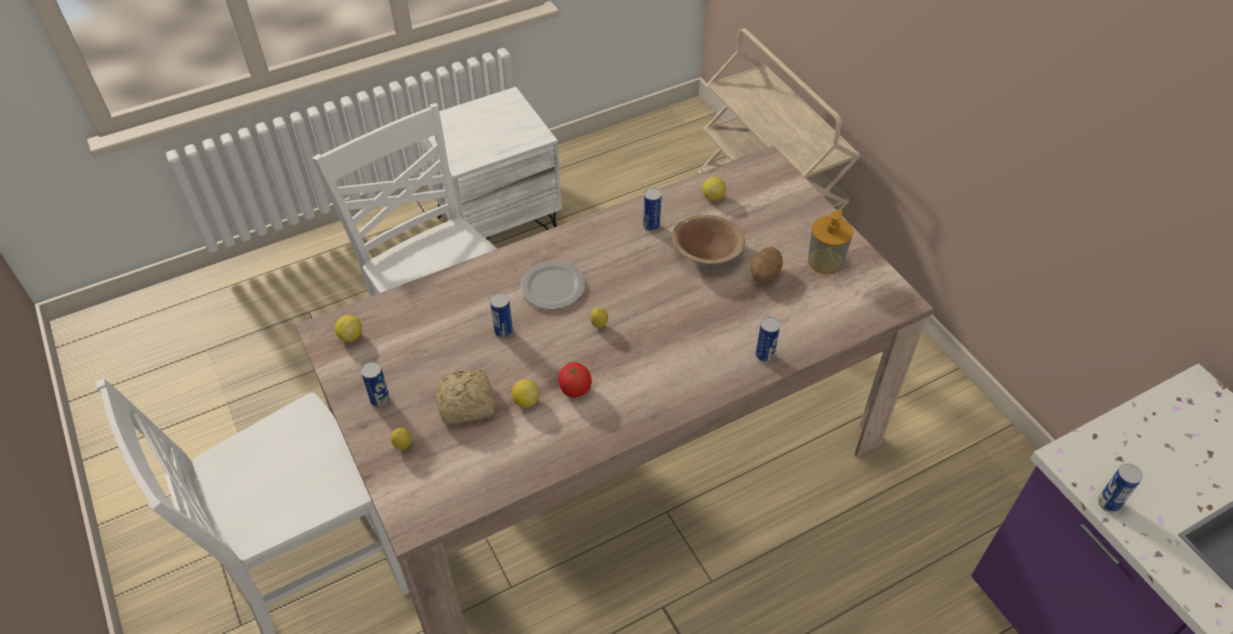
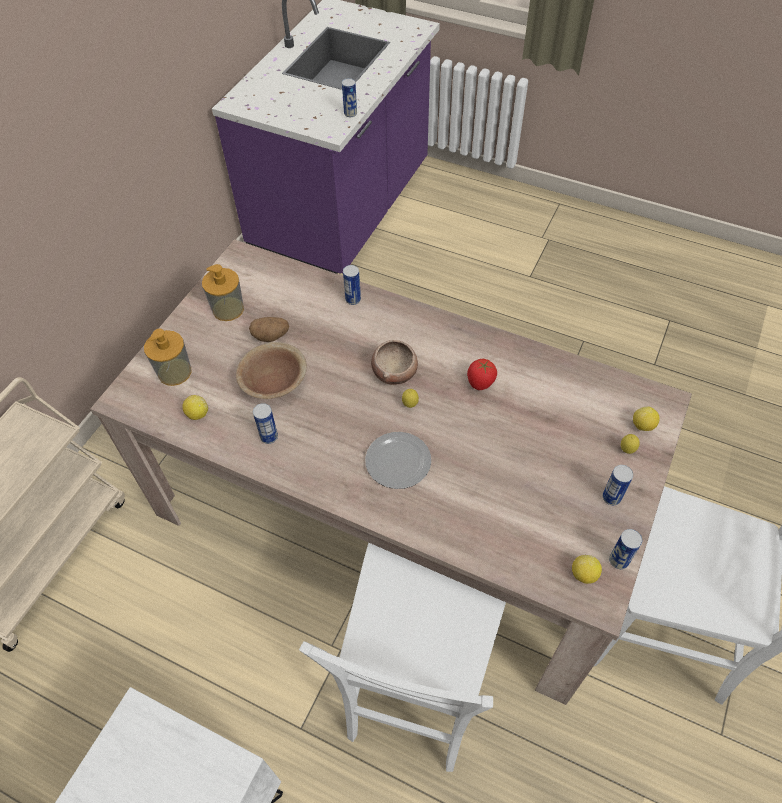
camera: 125 degrees left, 5 degrees up
bread [435,370,494,424] -> none
can [490,293,513,338] -> can moved to [609,529,642,569]
lemon [512,379,540,408] -> lemon moved to [633,406,660,431]
none -> soap dispenser [144,328,192,386]
none -> bowl [371,340,418,385]

